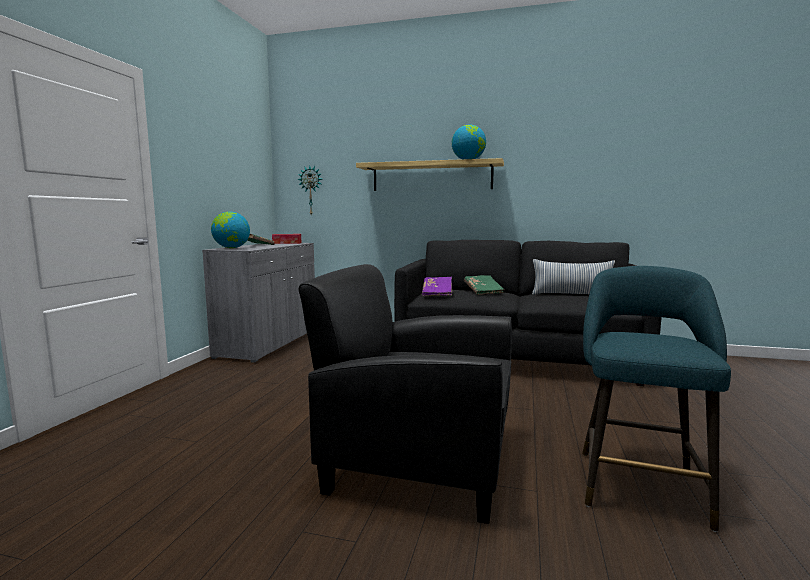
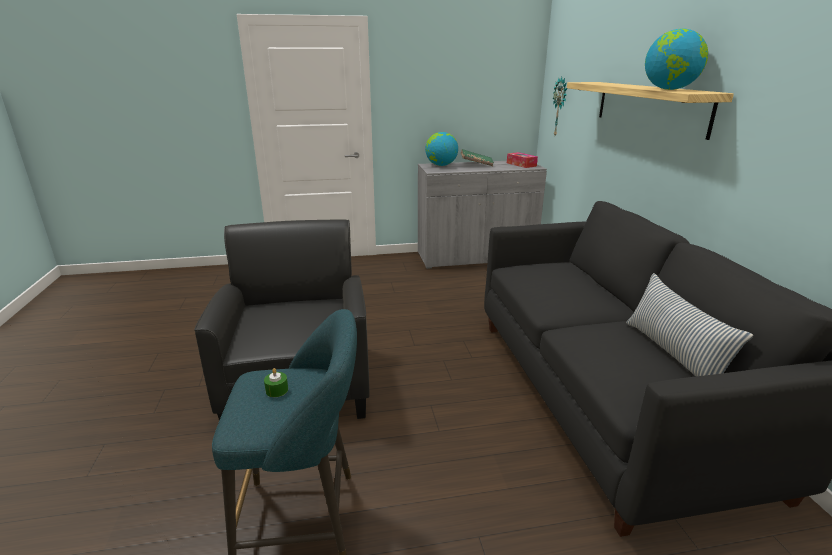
camera: 65 degrees right, 15 degrees up
purple book [422,277,452,296] -> none
green book [464,275,505,295] -> none
none -> green candle [264,368,288,397]

